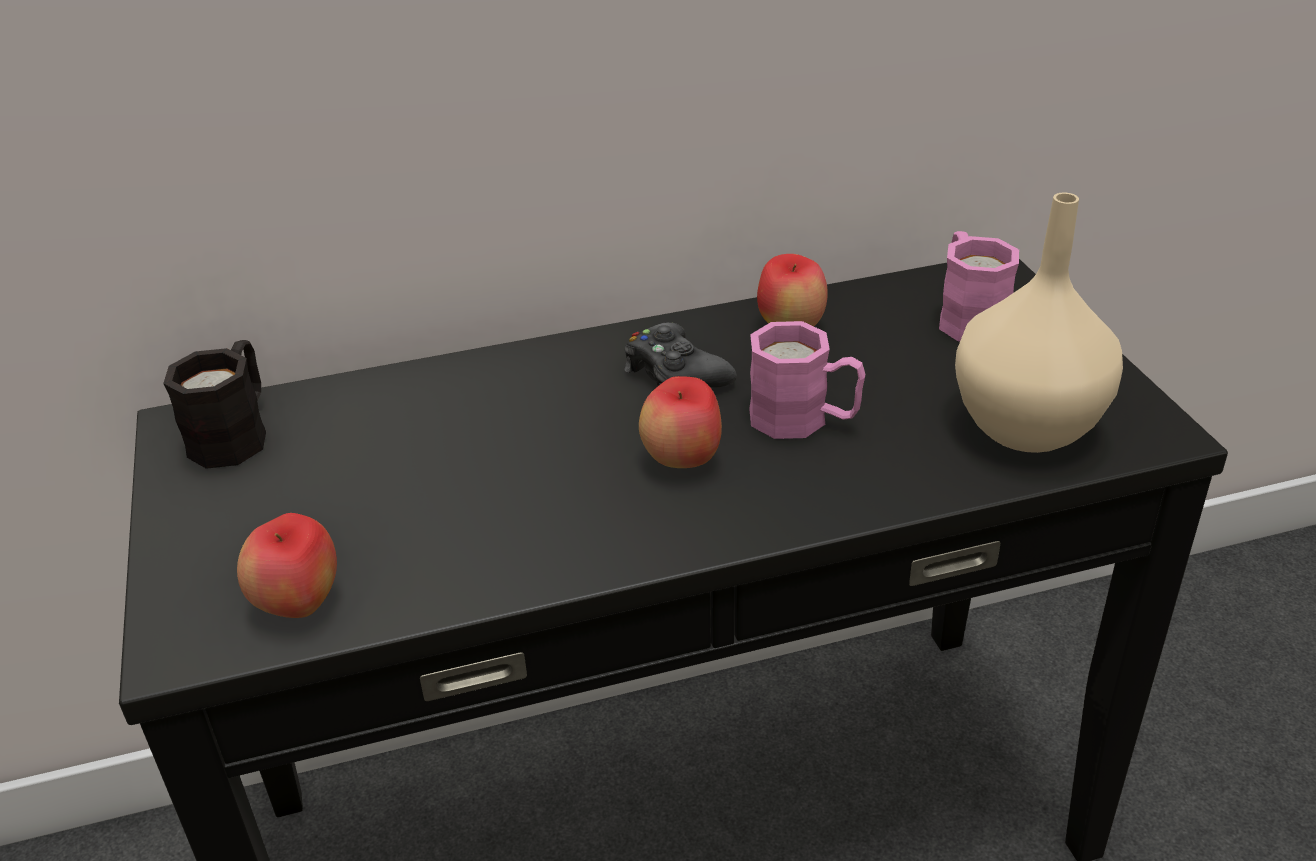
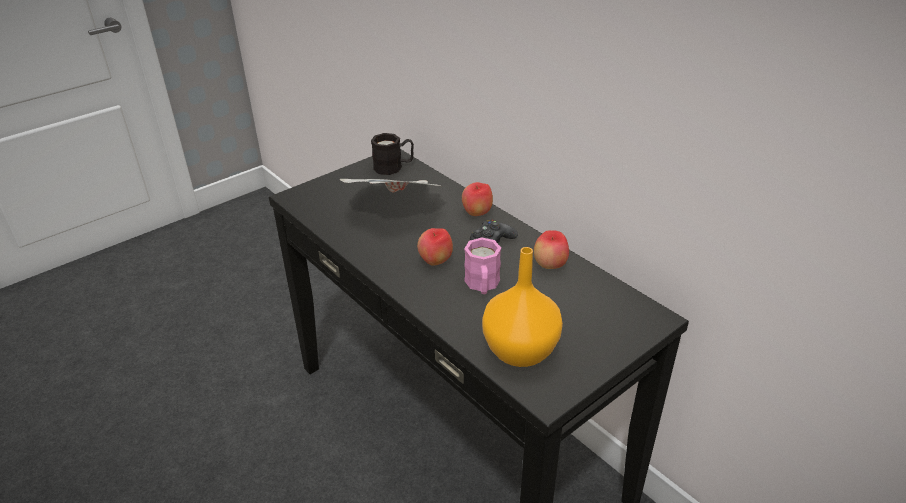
camera: 65 degrees right, 0 degrees up
apple [237,513,337,618] -> apple moved to [462,182,493,216]
pink mug [939,231,1019,342] -> none
beige vase [955,193,1123,453] -> orange vase [482,247,563,367]
none -> newspaper [340,179,444,193]

